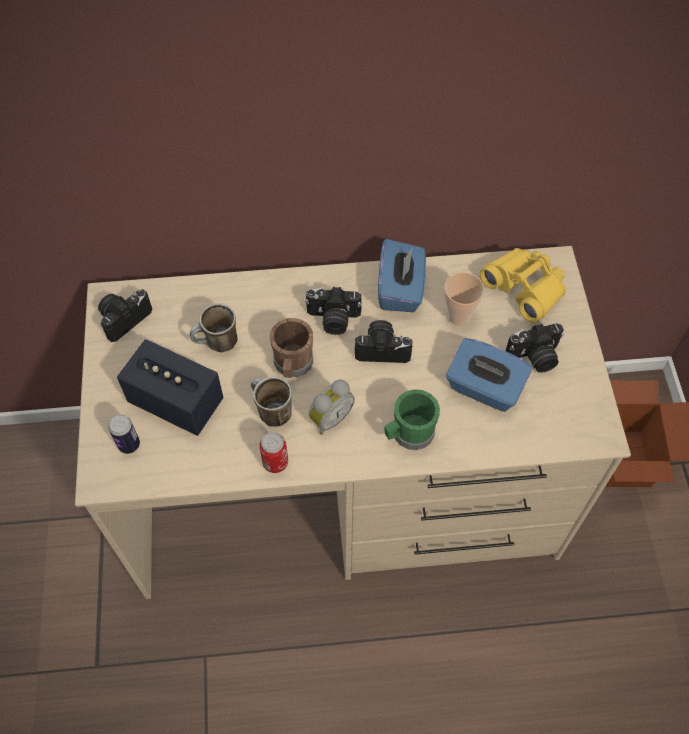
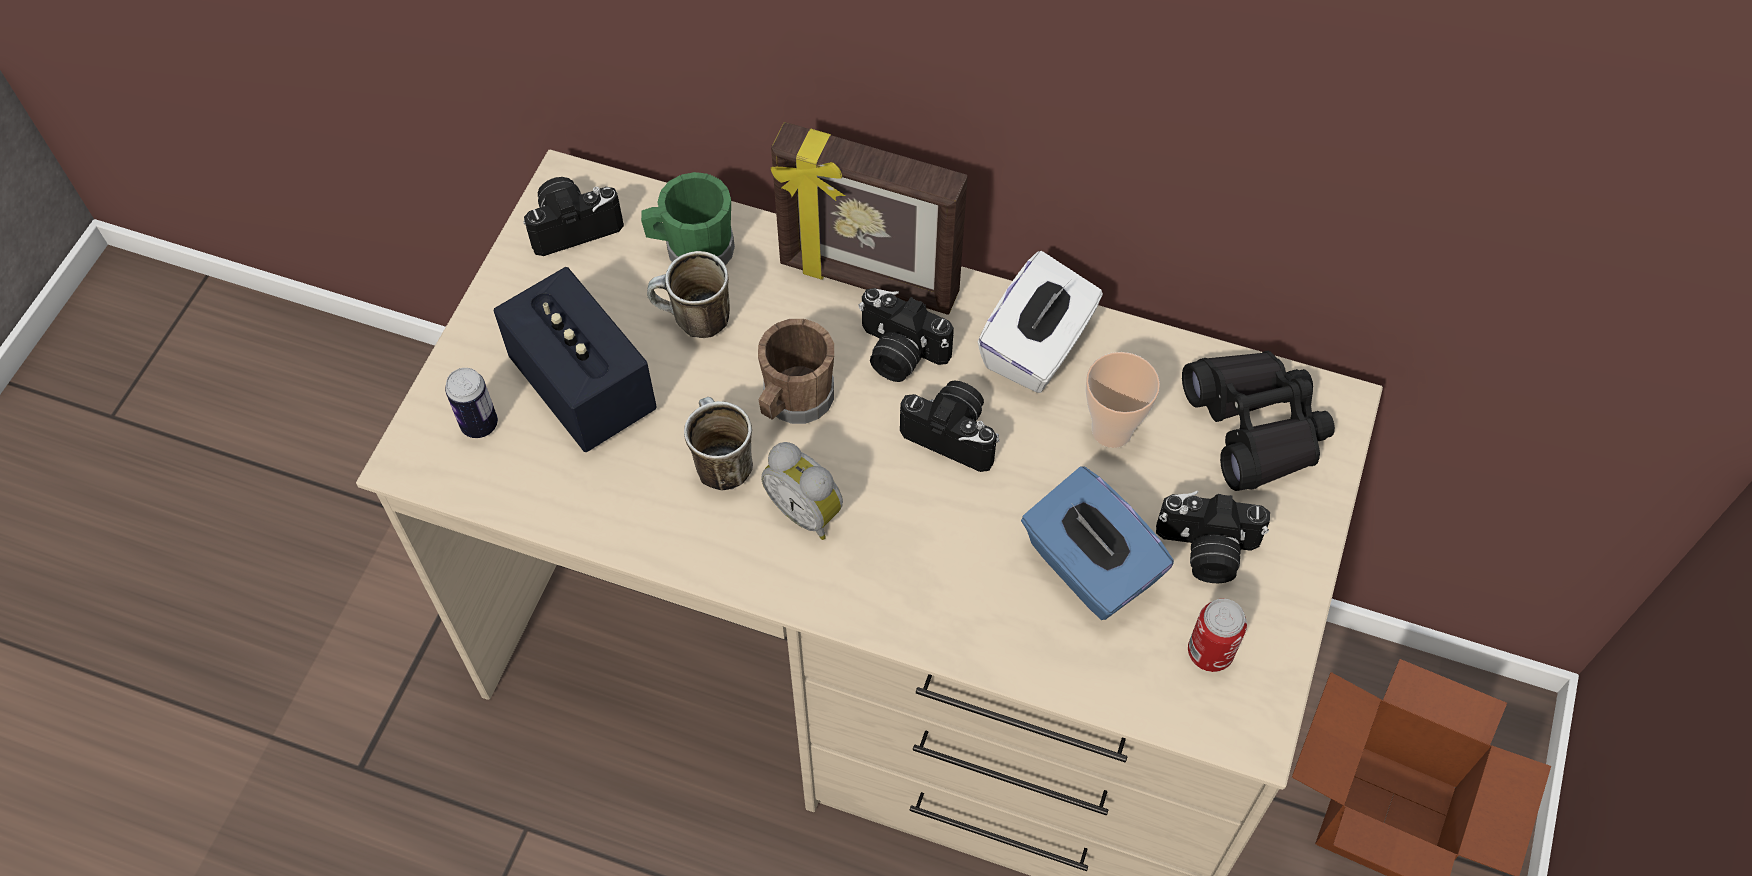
camera: 25 degrees right, 0 degrees up
can [259,432,288,473] -> can moved to [1188,599,1247,672]
alarm clock [309,380,355,435] -> alarm clock turned 60 degrees clockwise [761,442,843,540]
blue tissue box [378,239,426,312] -> white tissue box [977,251,1103,393]
green mug [384,389,440,450] -> green mug moved to [641,172,735,266]
yellow binoculars [480,248,566,322] -> black binoculars [1182,351,1335,491]
none -> picture frame [771,122,968,315]

